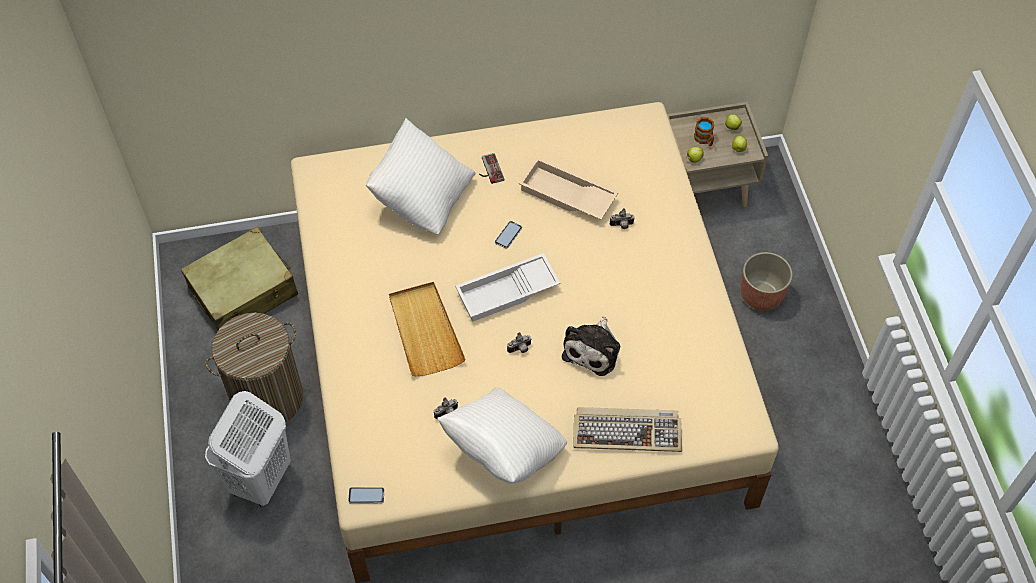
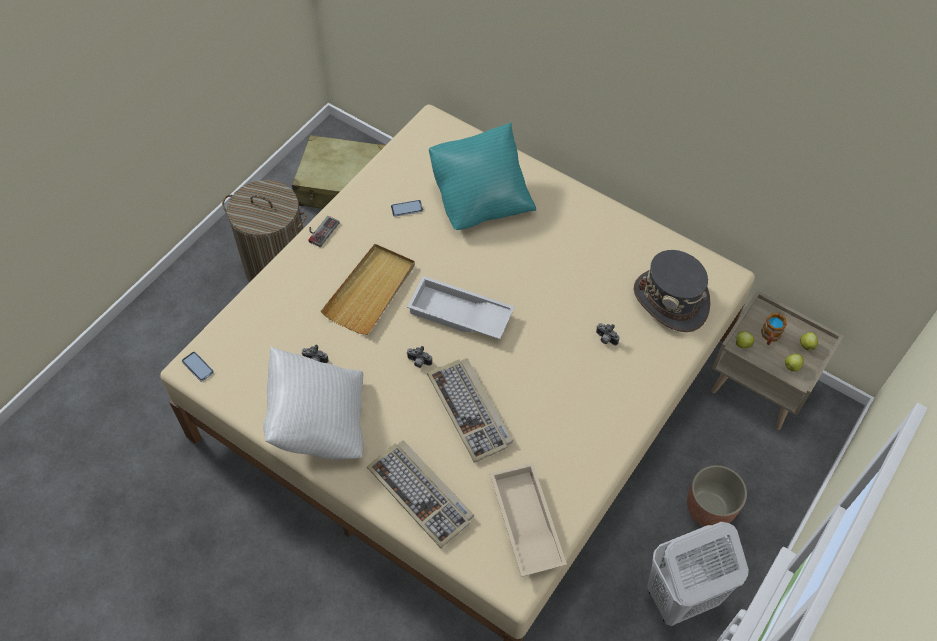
camera: 45 degrees right, 0 degrees up
white laundry basket [205,391,291,507] -> white laundry basket moved to [647,522,749,626]
white pillow [366,118,476,234] -> turquoise pillow [429,122,536,230]
game controller [479,153,504,184] -> game controller moved to [308,216,339,247]
phone [495,221,522,249] -> phone moved to [391,200,423,217]
beige tray [519,157,619,220] -> beige tray moved to [490,462,567,577]
plush toy [562,316,620,376] -> keyboard [427,358,513,463]
none -> grey hat [634,250,710,332]

